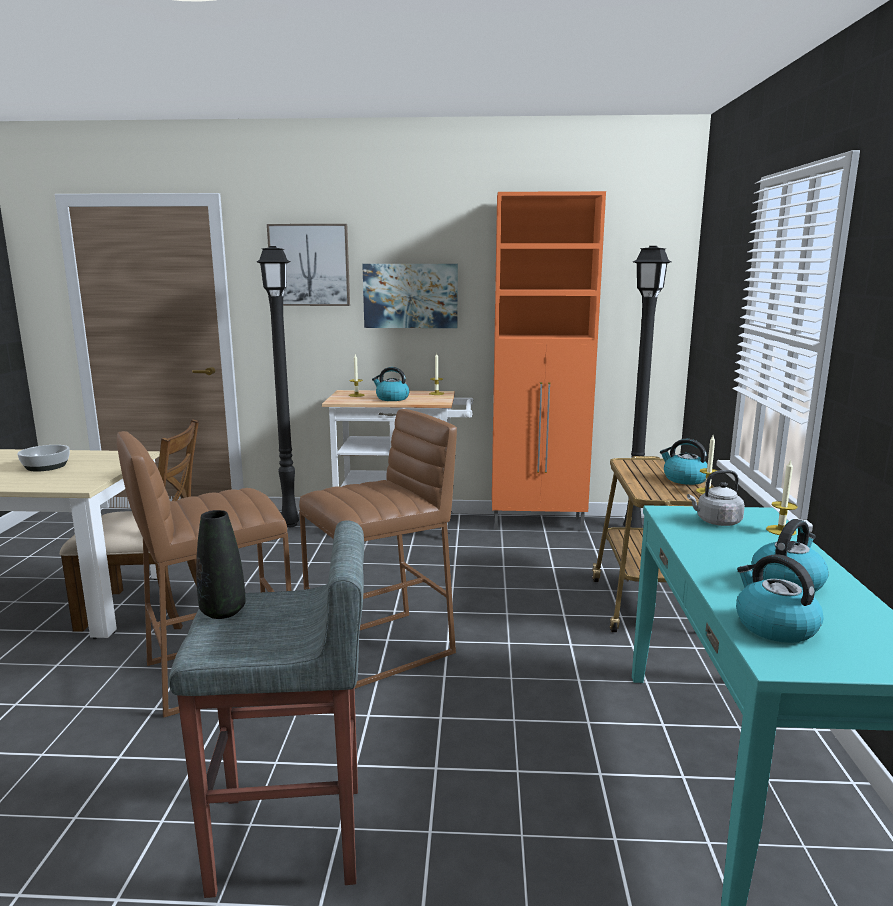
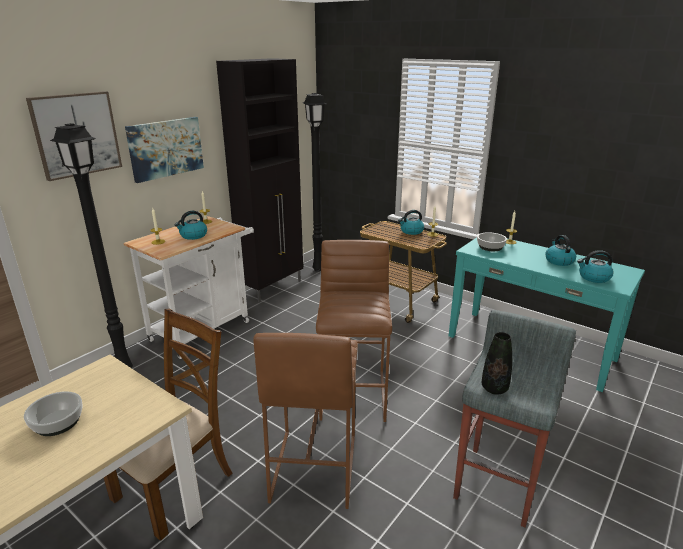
camera: 55 degrees left, 10 degrees up
orange cabinet [492,191,606,531] -> black cabinet [216,58,303,303]
grey kettle [687,470,745,526] -> bowl [477,232,507,251]

